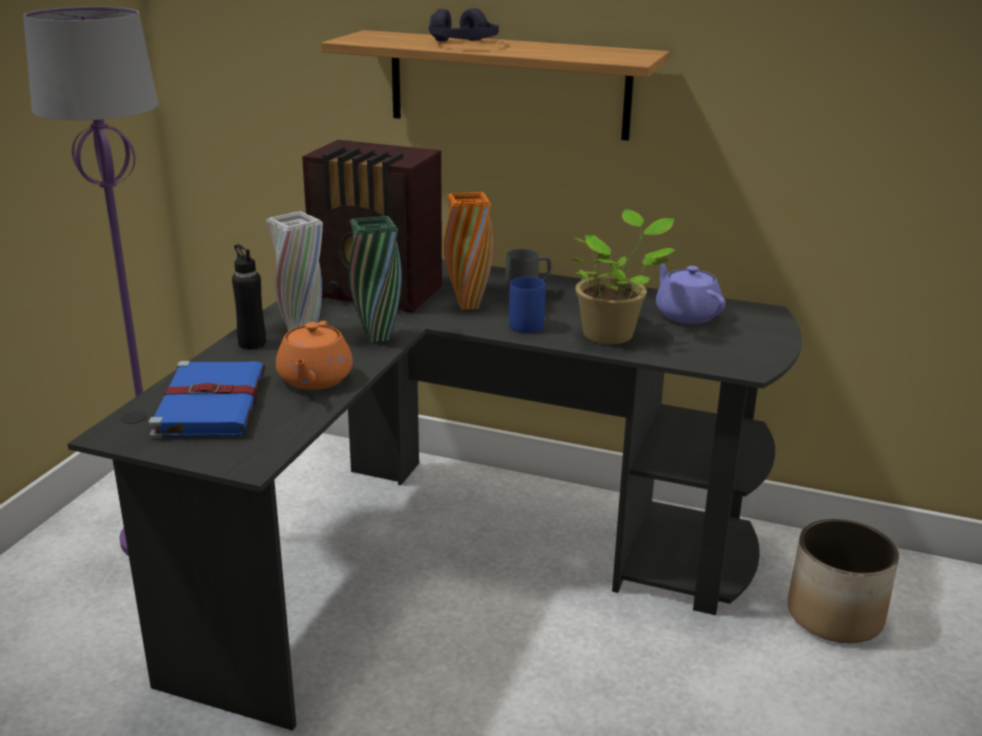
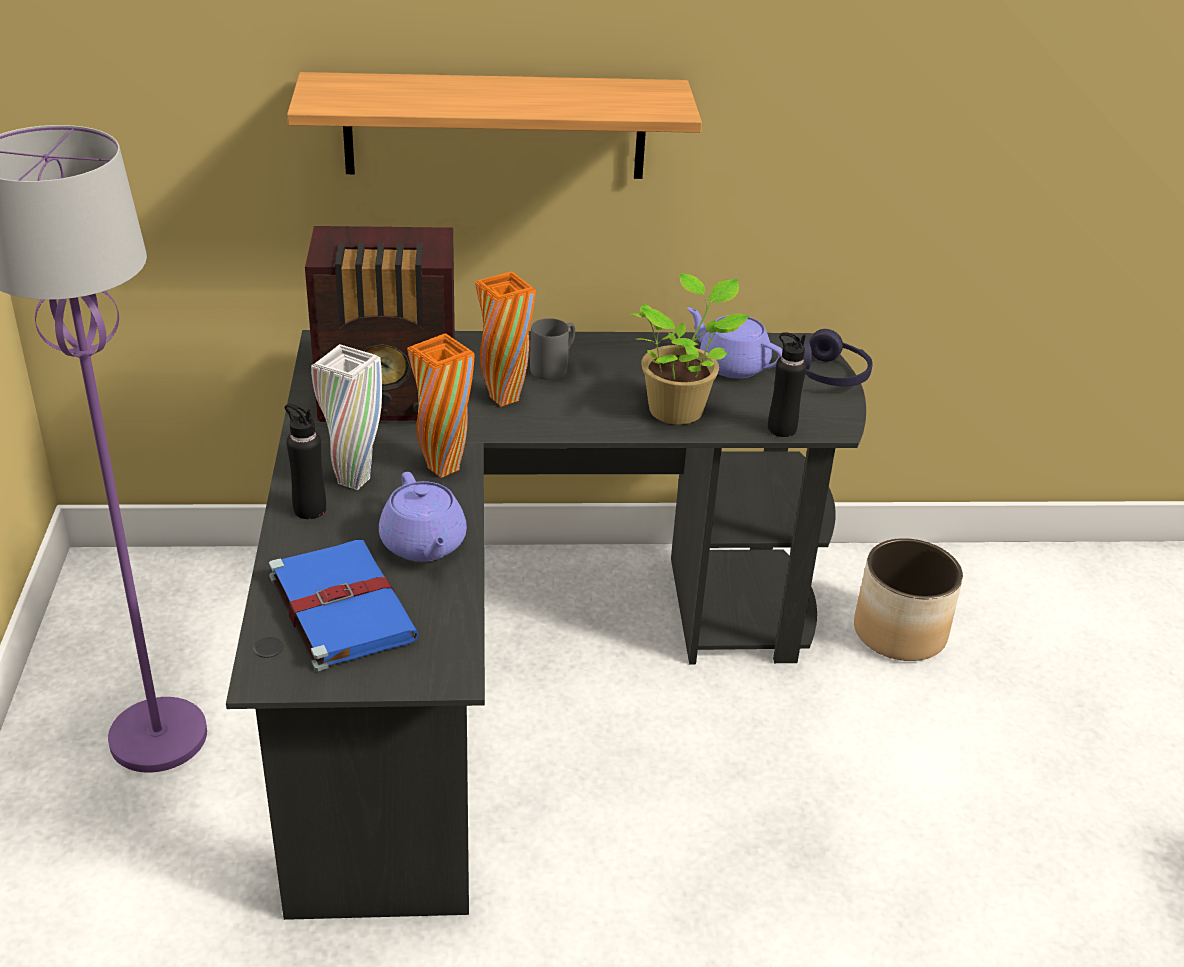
camera: 25 degrees left, 10 degrees up
orange teapot [276,321,353,390] -> purple teapot [379,472,467,562]
green vase [349,216,402,343] -> orange vase [407,334,475,478]
purple headphones [429,8,499,41] -> purple headphones moved to [794,329,873,386]
blue mug [509,277,545,333] -> none
none -> black bottle [768,332,807,437]

